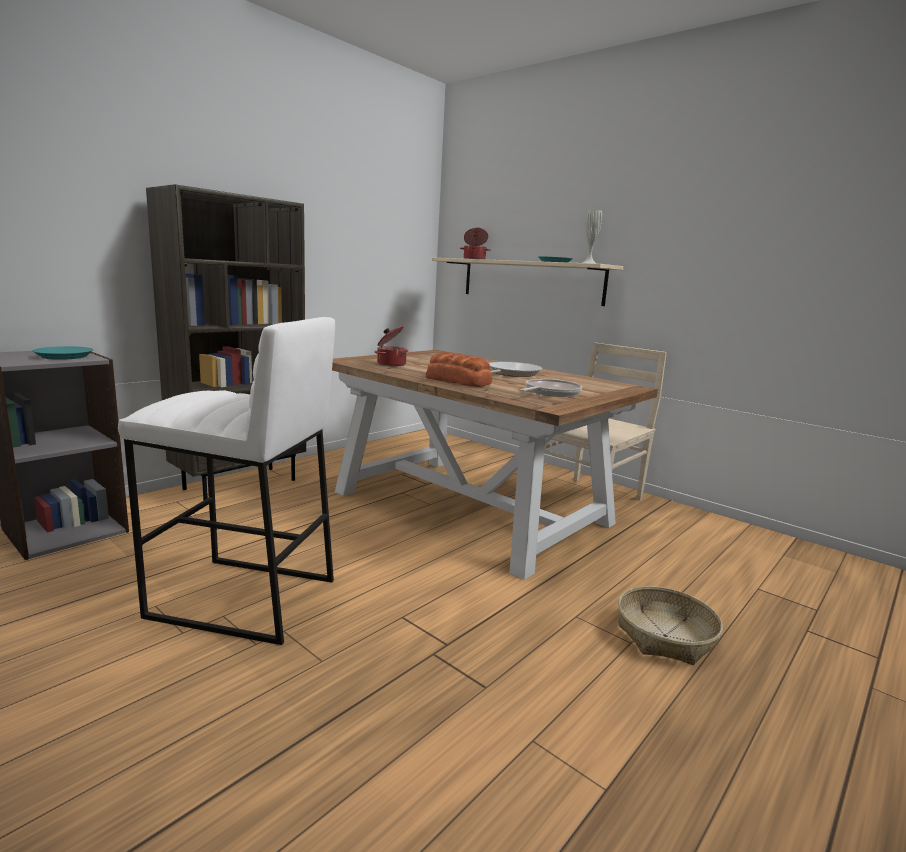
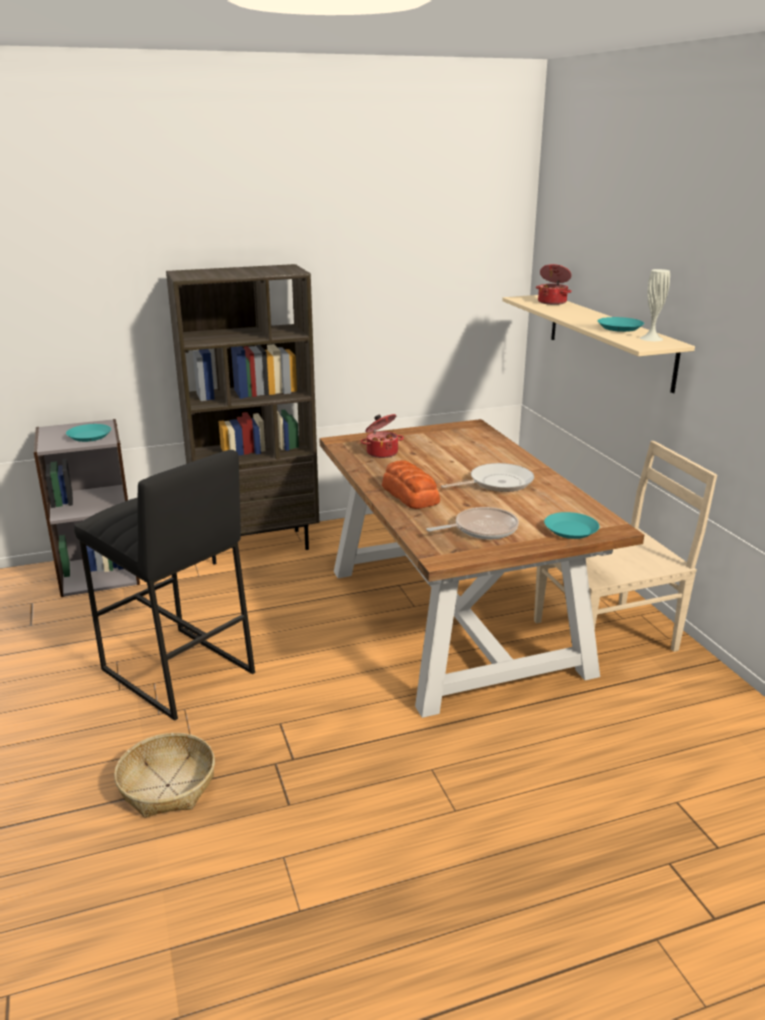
camera: 30 degrees right, 10 degrees up
white stool [118,317,335,645] -> black stool [74,450,255,721]
basket [618,586,723,665] -> basket moved to [114,733,215,818]
none -> turquoise plate [544,512,599,539]

